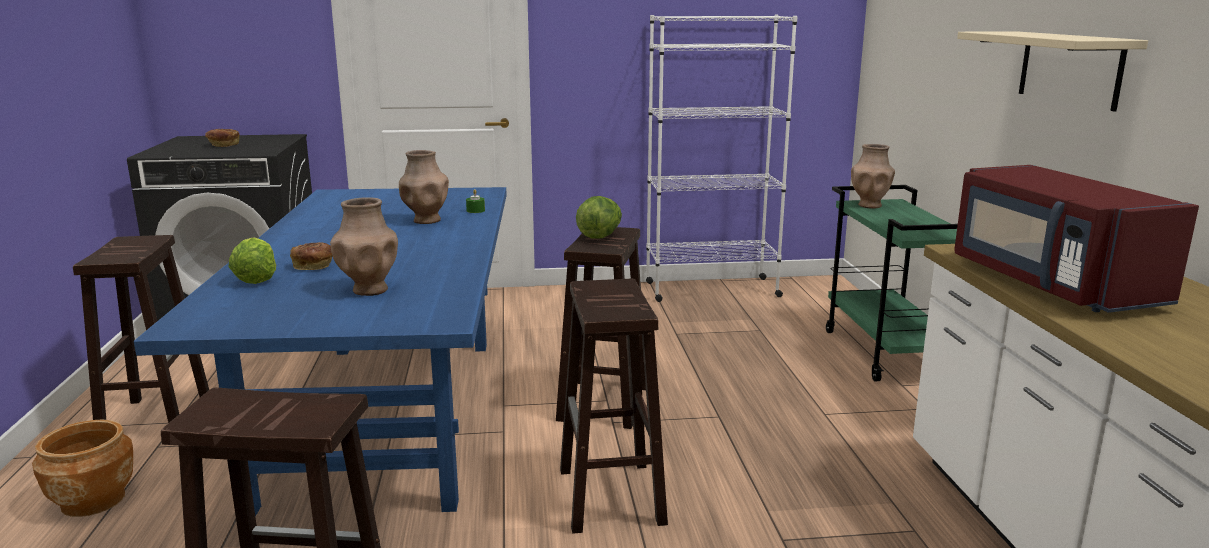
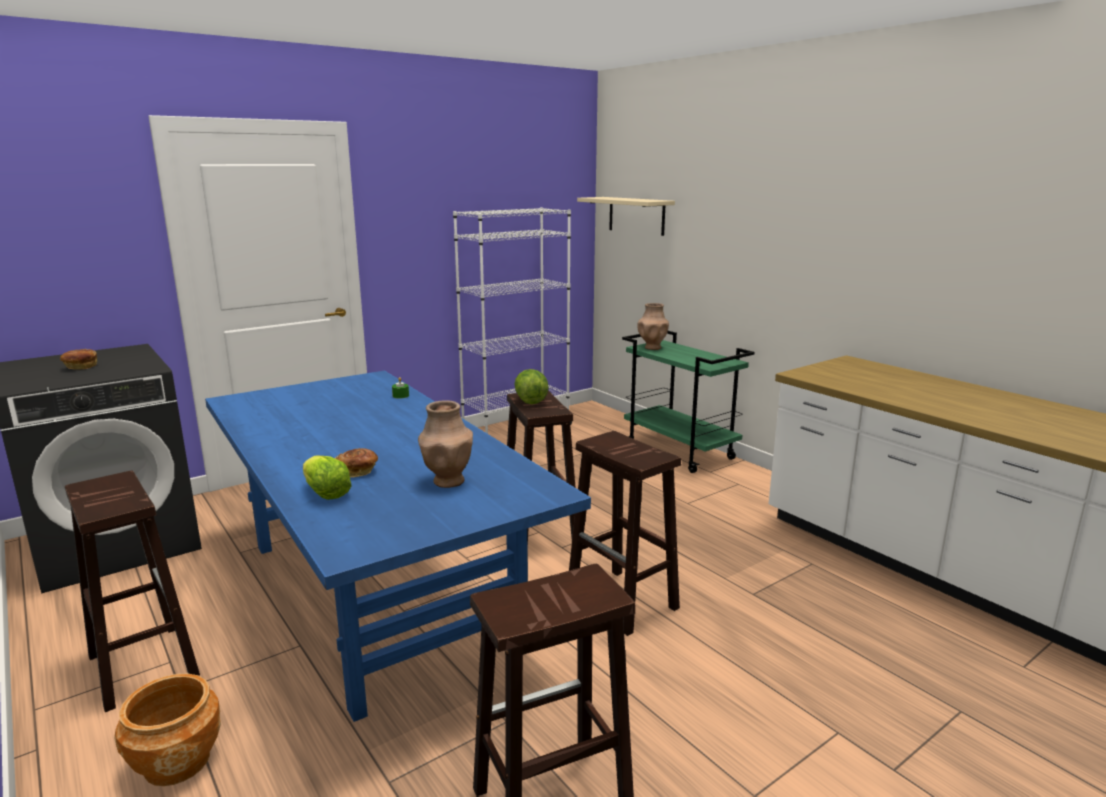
camera: 30 degrees left, 0 degrees up
brown vase [399,150,449,224] -> none
red microwave [954,165,1199,313] -> none
beige shelf [957,31,1148,112] -> beige shelf moved to [577,197,675,236]

